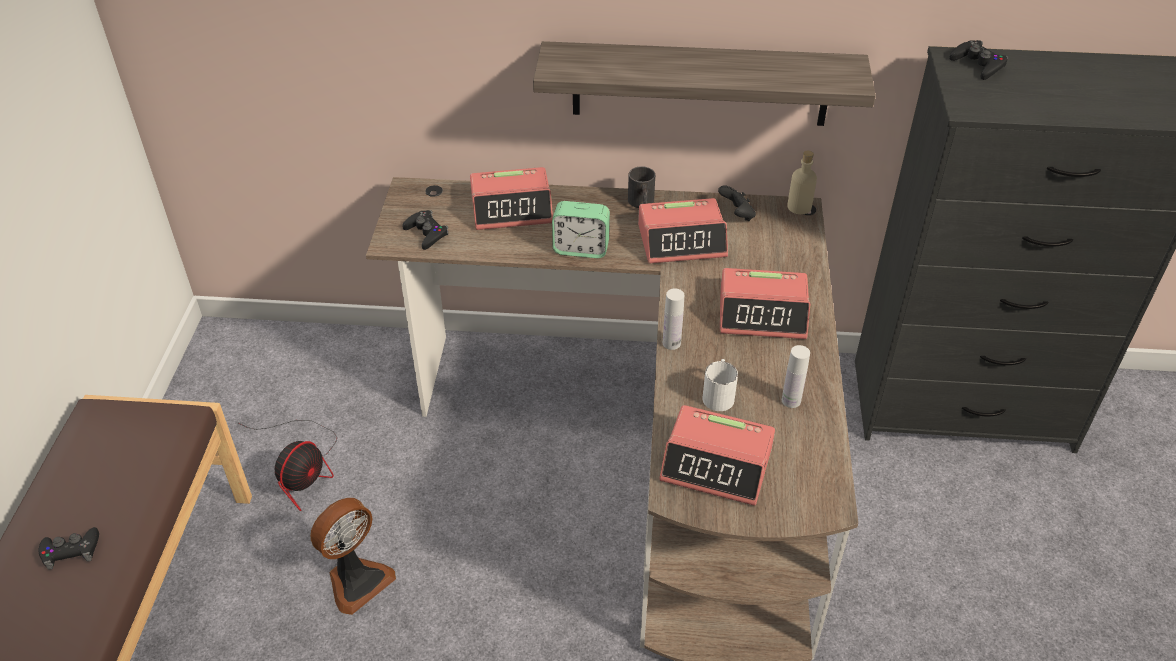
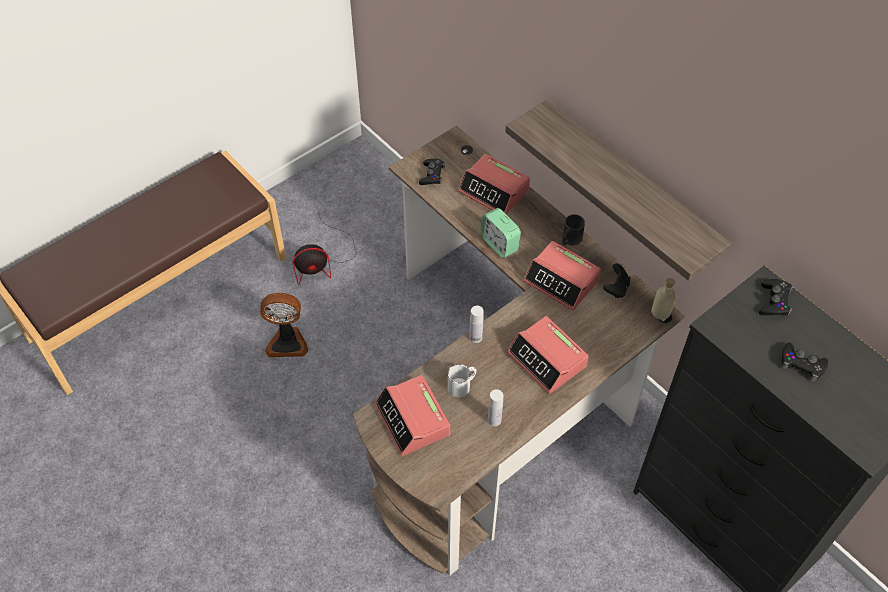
camera: 45 degrees right, 10 degrees up
black game controller [38,527,99,570] -> black game controller moved to [782,342,828,382]

